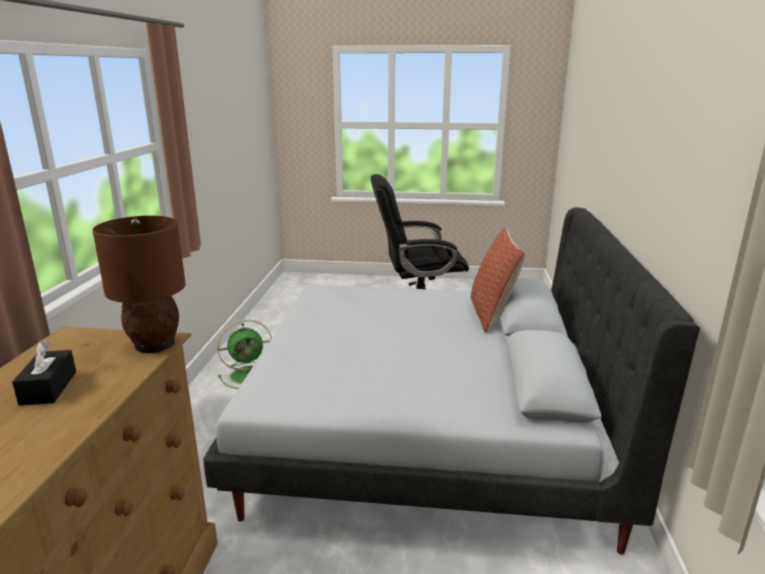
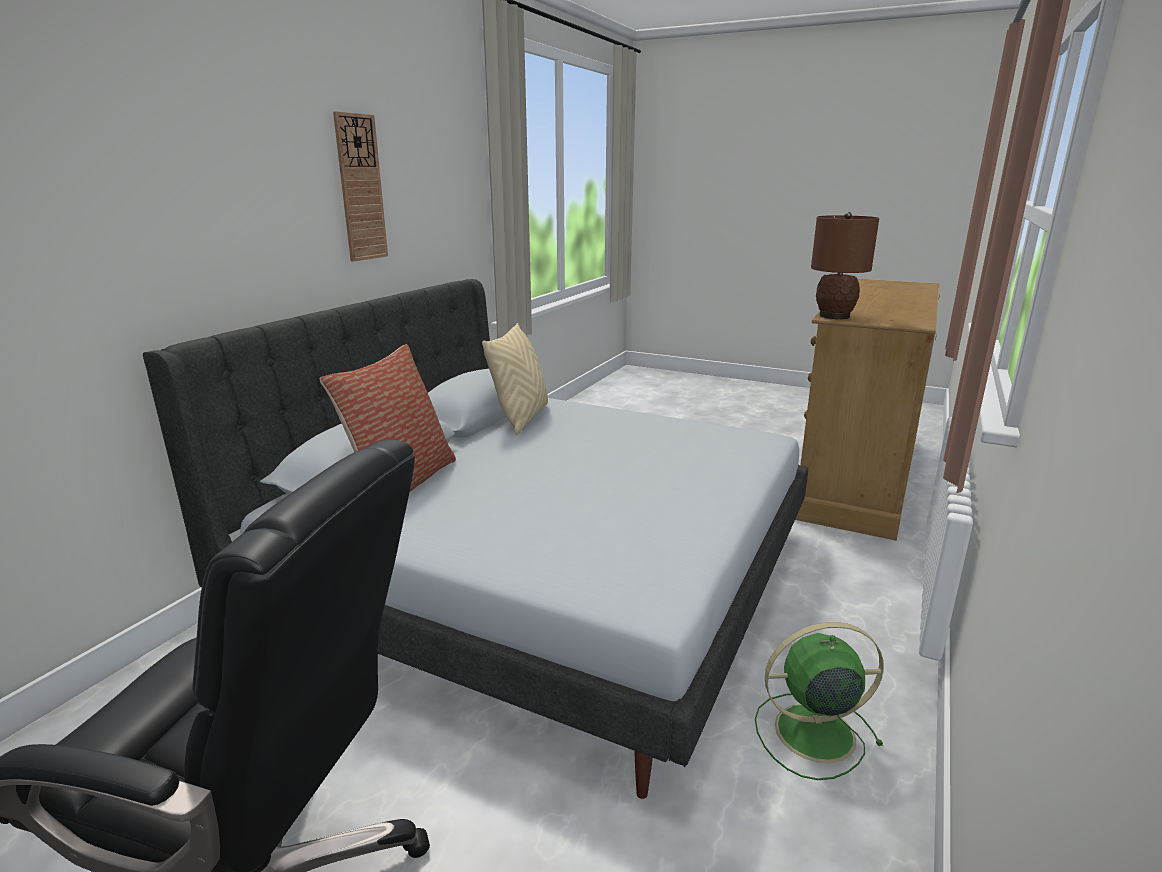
camera: 160 degrees left, 0 degrees up
black tissue box [12,340,76,406] -> none
none -> wall clock [333,111,388,262]
none -> beige pillow [482,323,548,435]

